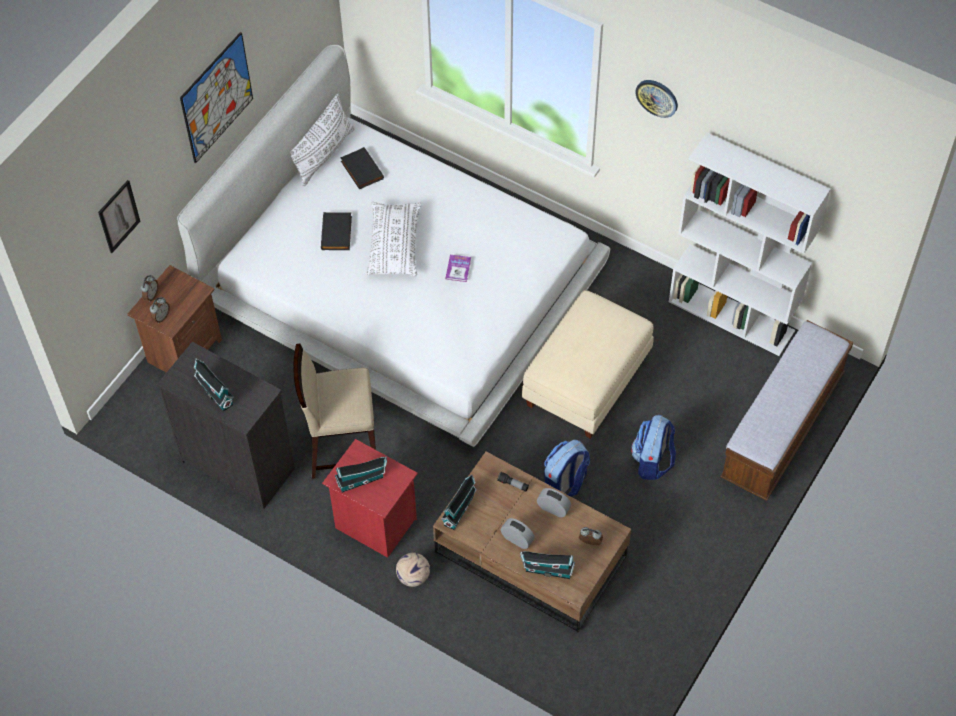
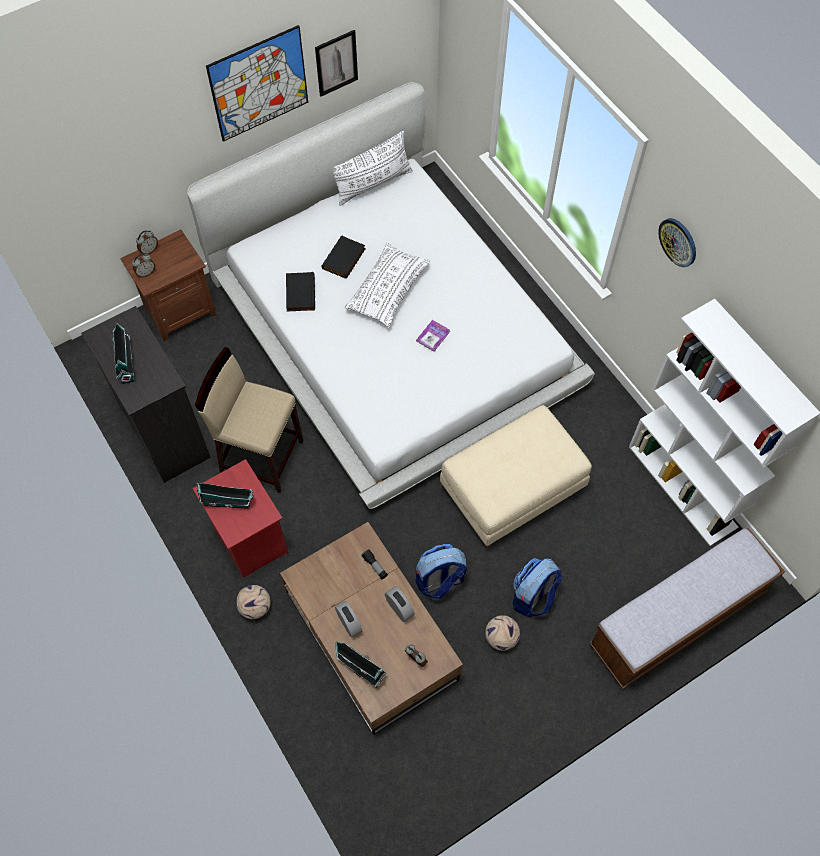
camera: 25 degrees right, 5 degrees up
picture [98,180,141,253] -> picture moved to [315,30,358,97]
black book [340,147,384,189] -> black book moved to [286,272,315,312]
toy house [441,474,477,530] -> none
none -> football [485,615,520,651]

